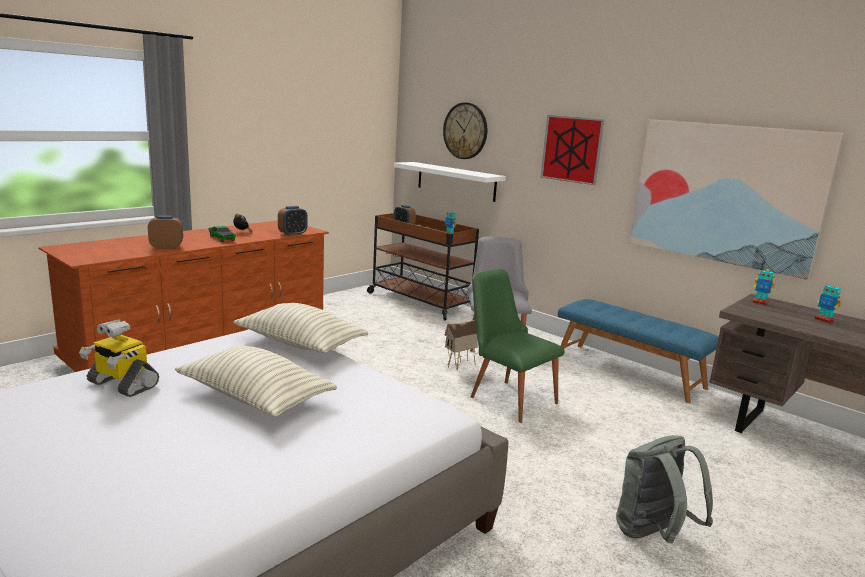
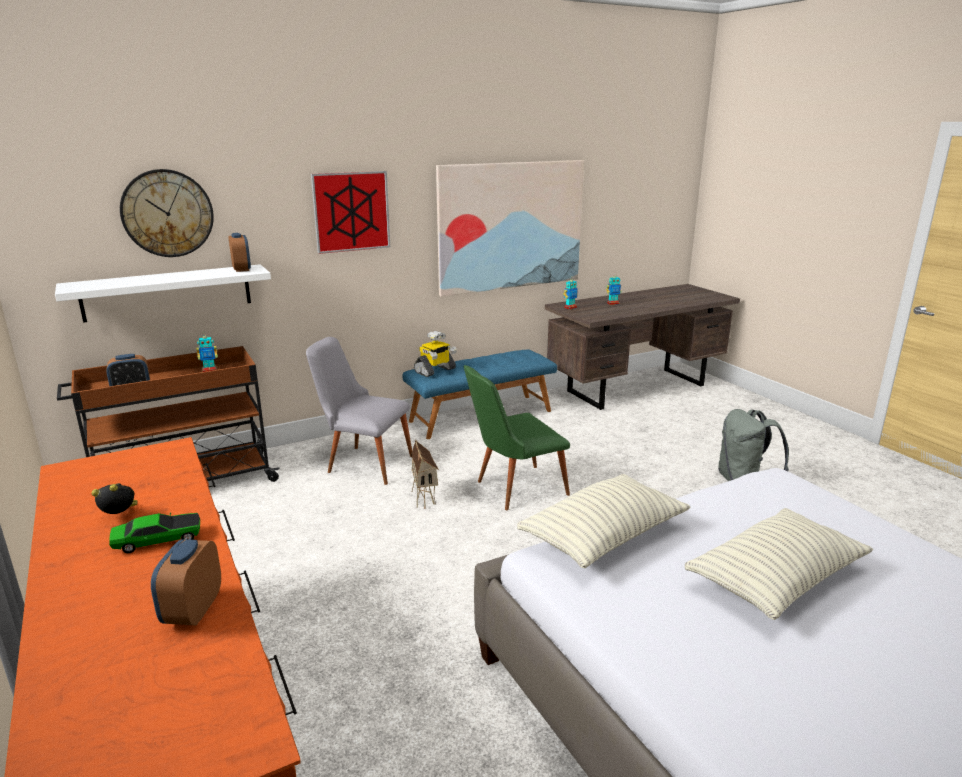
camera: 70 degrees left, 5 degrees up
toy robot [79,319,159,397] -> toy robot moved to [414,331,457,377]
alarm clock [278,206,308,236] -> alarm clock moved to [228,233,251,272]

